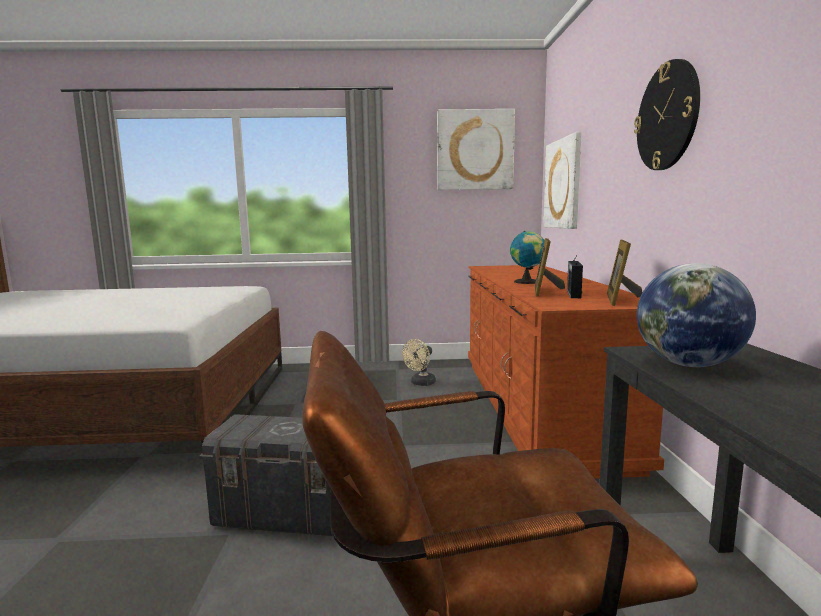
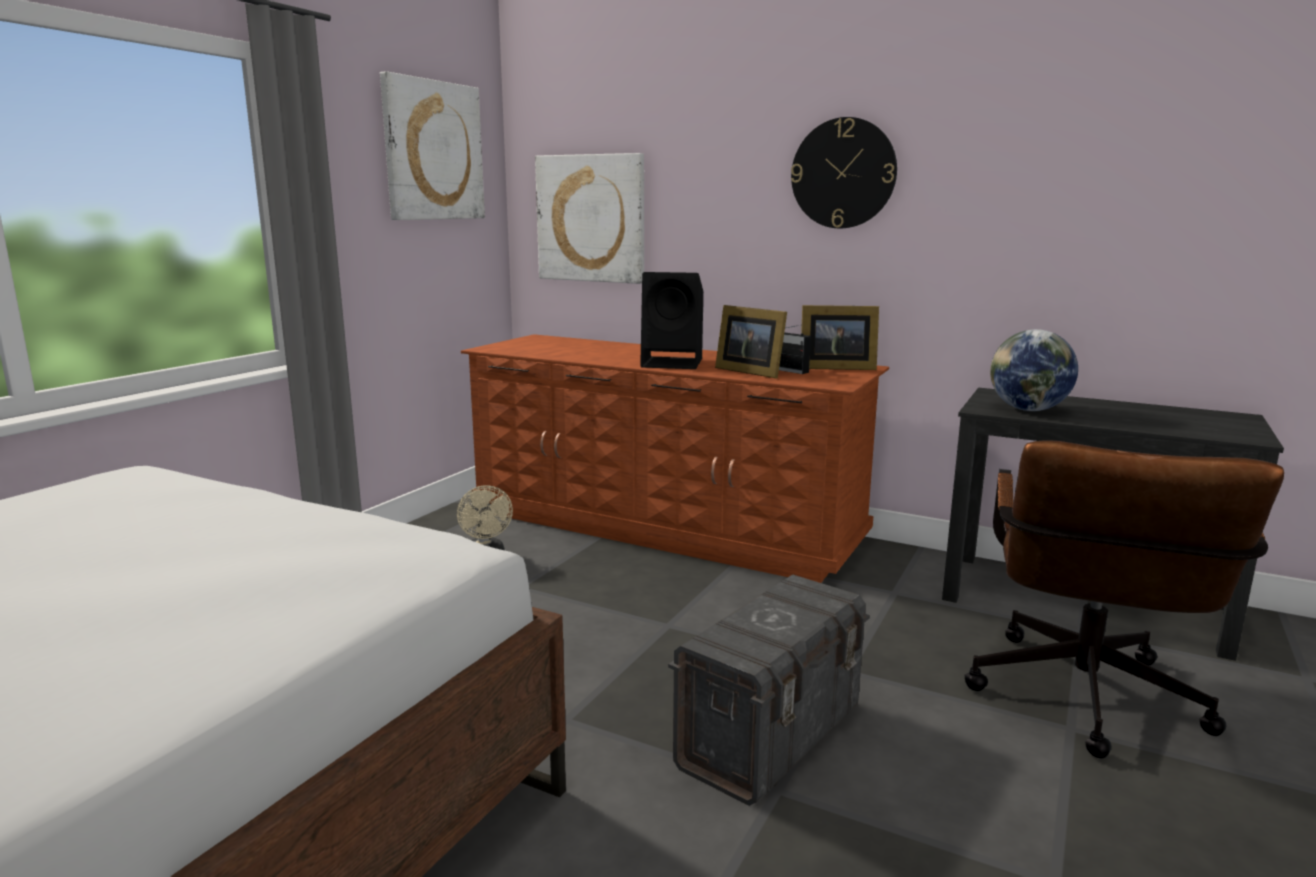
camera: 60 degrees left, 5 degrees up
globe [510,231,545,284] -> black speaker [640,272,703,369]
picture frame [607,240,643,306] -> picture frame turned 45 degrees counterclockwise [801,305,879,370]

